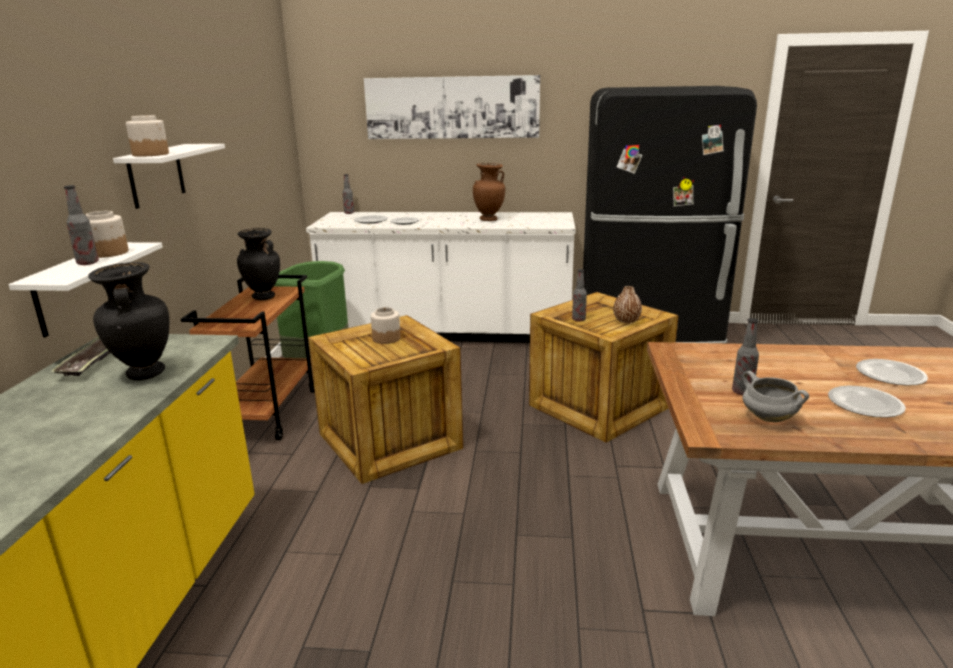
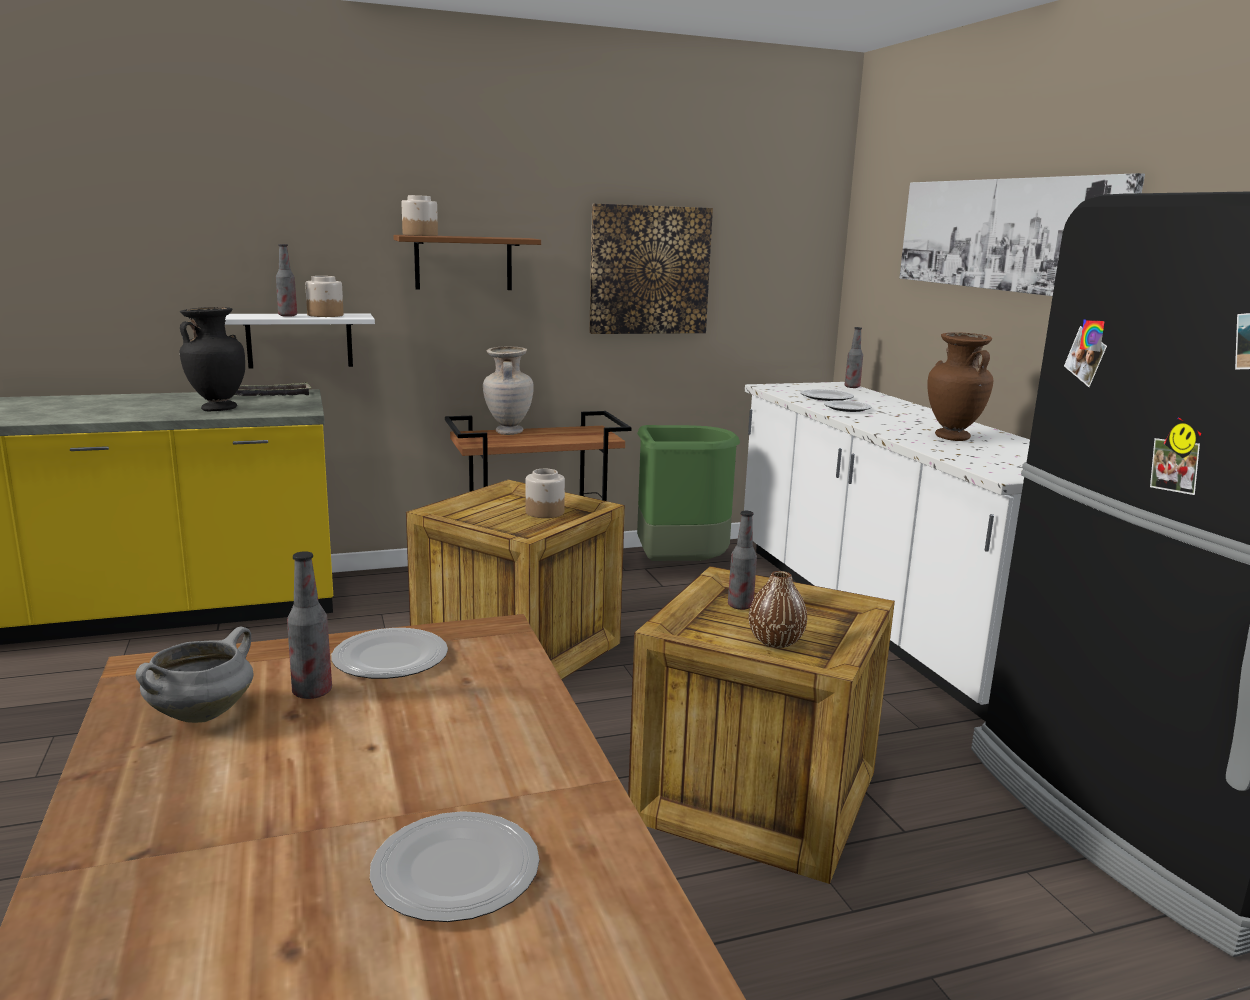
camera: 65 degrees right, 5 degrees down
white shelf [113,144,225,209] -> brown shelf [393,235,541,290]
black vase [237,228,280,300] -> none
plate [828,386,906,418] -> plate moved to [331,628,448,679]
none -> beige vase [483,347,534,435]
none -> picture [589,204,713,334]

